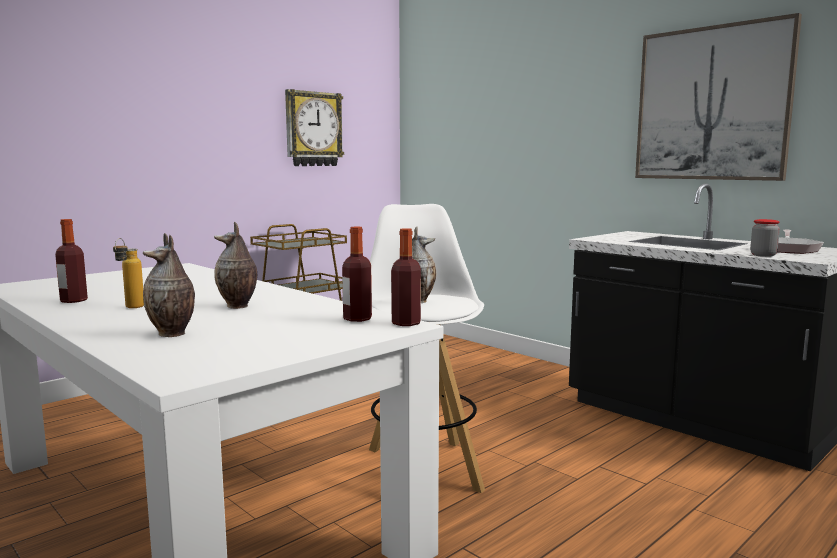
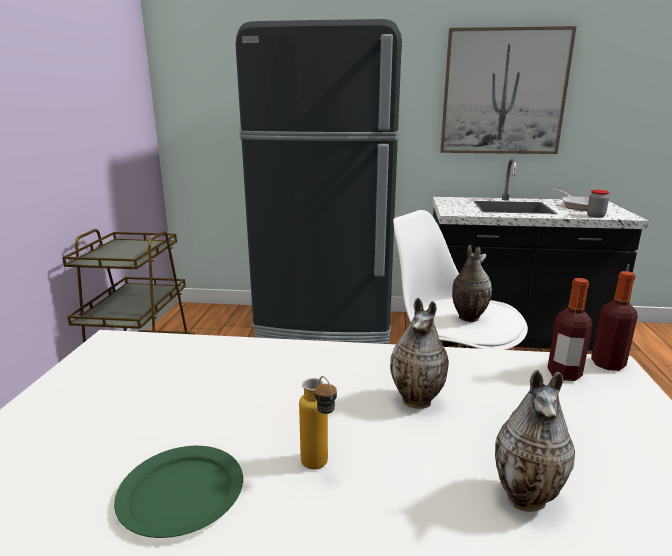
camera: 40 degrees left, 10 degrees up
bottle [55,219,88,303] -> green plate [114,446,243,538]
wall clock [285,89,344,166] -> none
none -> black fridge [236,19,402,344]

